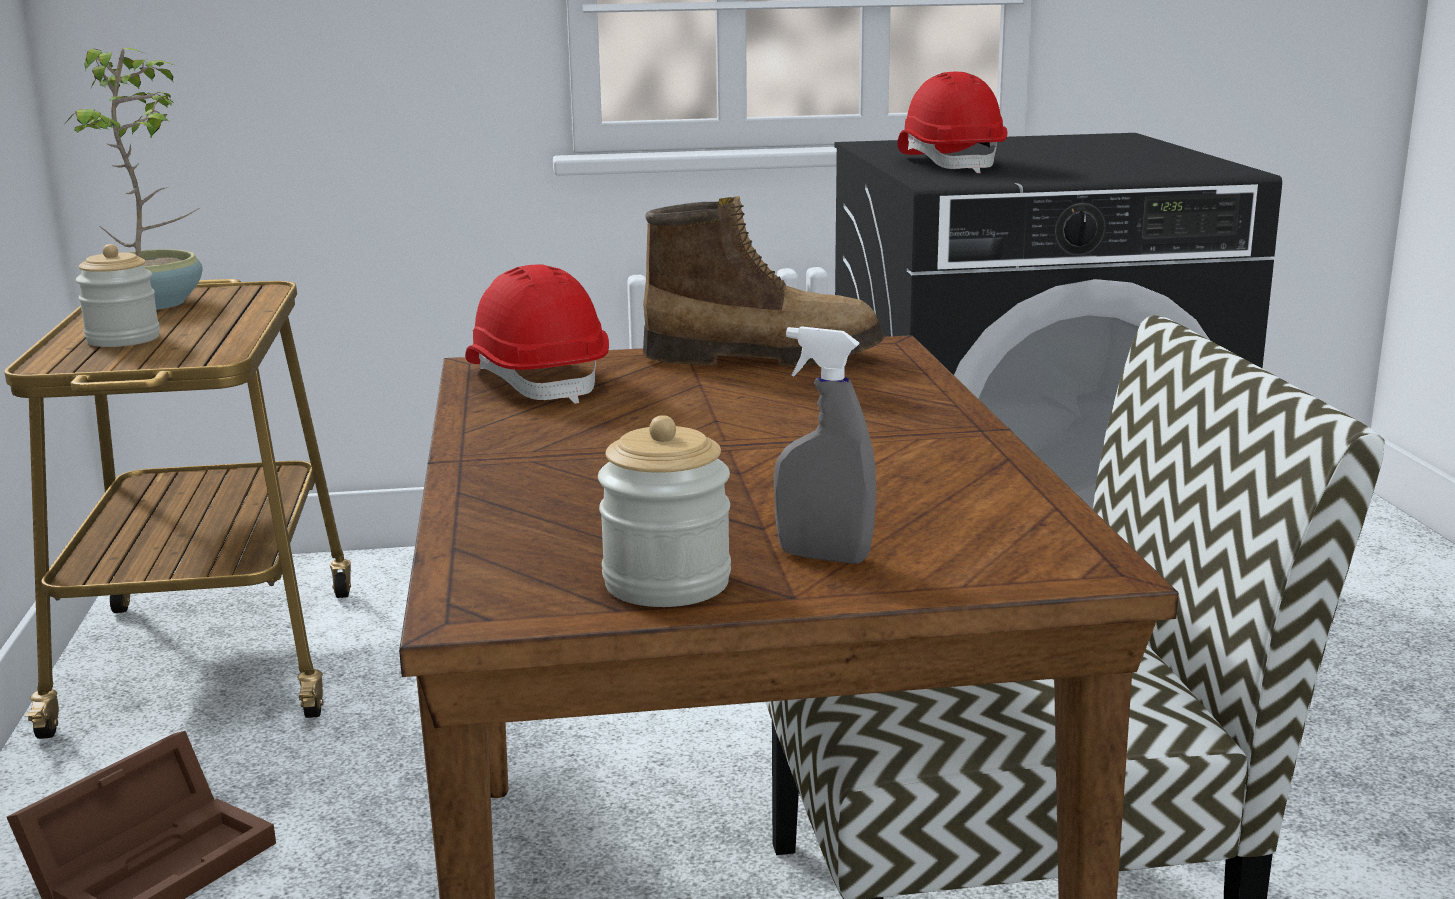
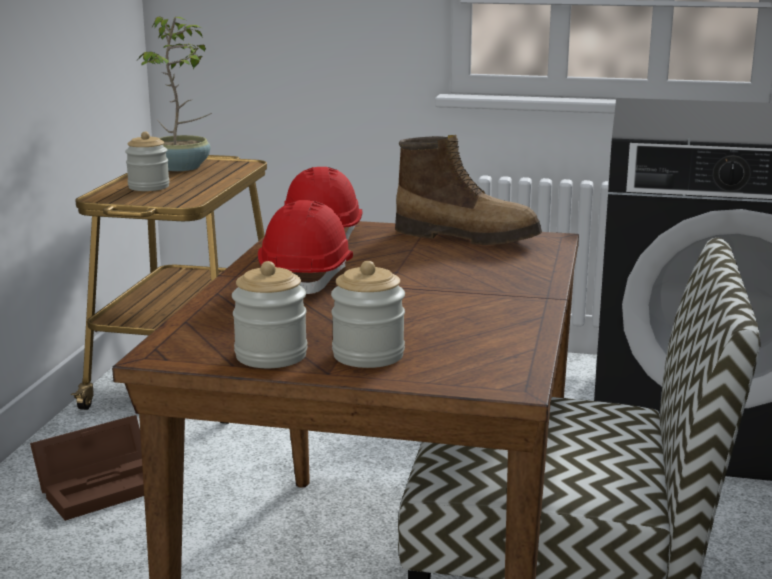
camera: 20 degrees right, 0 degrees up
grey spray bottle [774,326,876,564] -> jar [331,261,405,368]
red hard hat [897,71,1008,173] -> red hard hat moved to [258,200,353,294]

